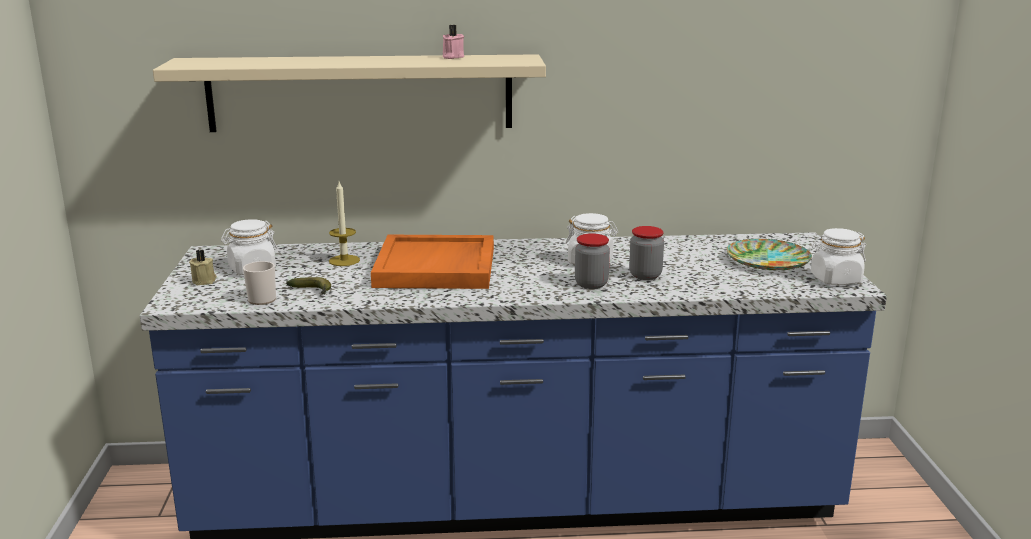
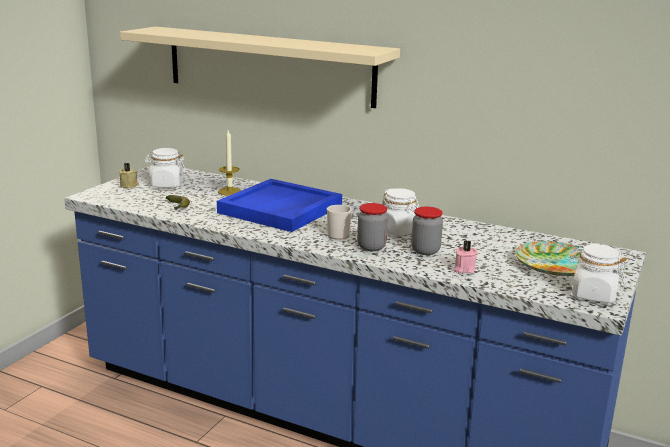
camera: 30 degrees right, 0 degrees up
mug [243,261,276,305] -> mug moved to [327,205,352,240]
orange tray [371,235,494,289] -> blue tray [217,179,342,232]
pink candle [443,25,464,59] -> pink candle moved to [453,240,478,273]

